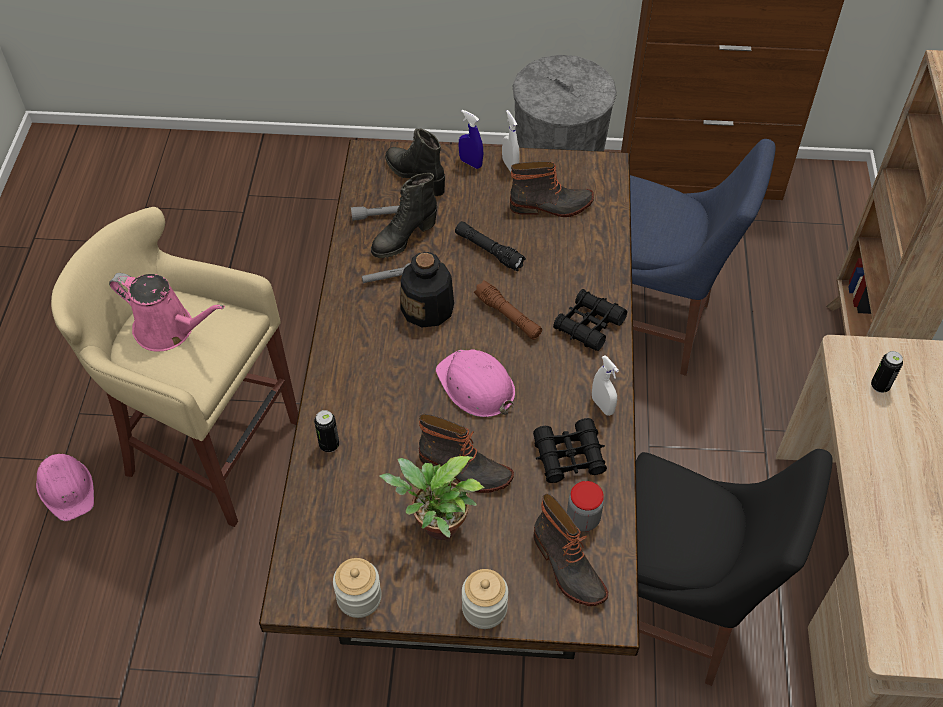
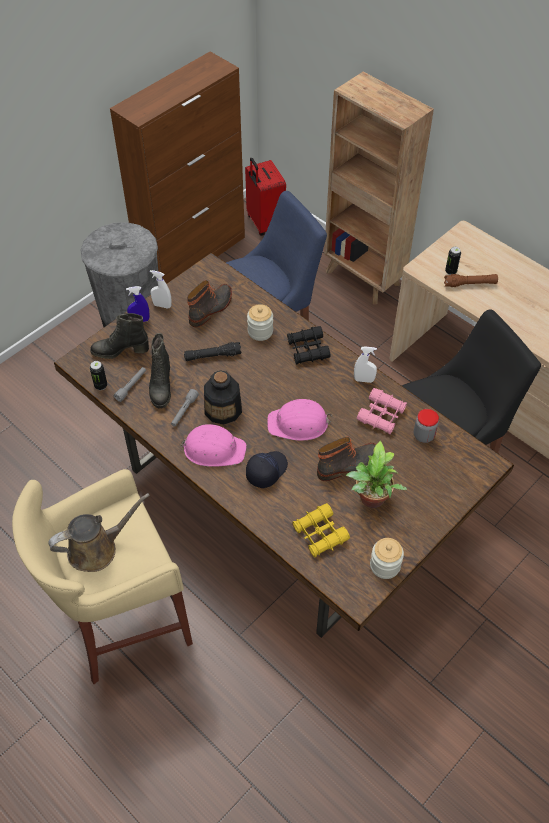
camera: 50 degrees left, 0 degrees up
pink hard hat [36,454,94,521] -> pink hard hat moved to [179,424,246,467]
pink watering can [109,273,225,352] -> brown watering can [48,493,150,572]
can [314,410,339,452] -> can moved to [90,361,107,390]
jar [462,569,508,629] -> jar moved to [247,304,273,341]
brown flashlight [474,280,542,340] -> brown flashlight moved to [444,274,498,287]
black binoculars [533,418,607,483] -> pink binoculars [357,388,407,434]
boot [533,493,608,606] -> none
none -> red suitcase [245,158,286,236]
none -> black cap [246,451,288,488]
none -> yellow binoculars [292,503,350,557]

